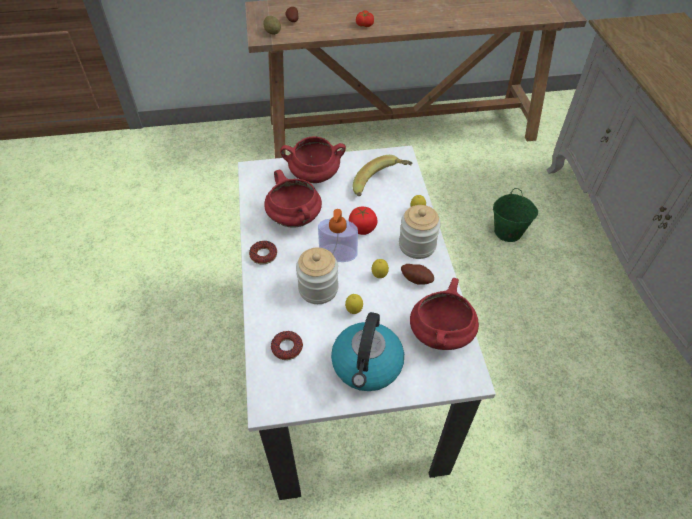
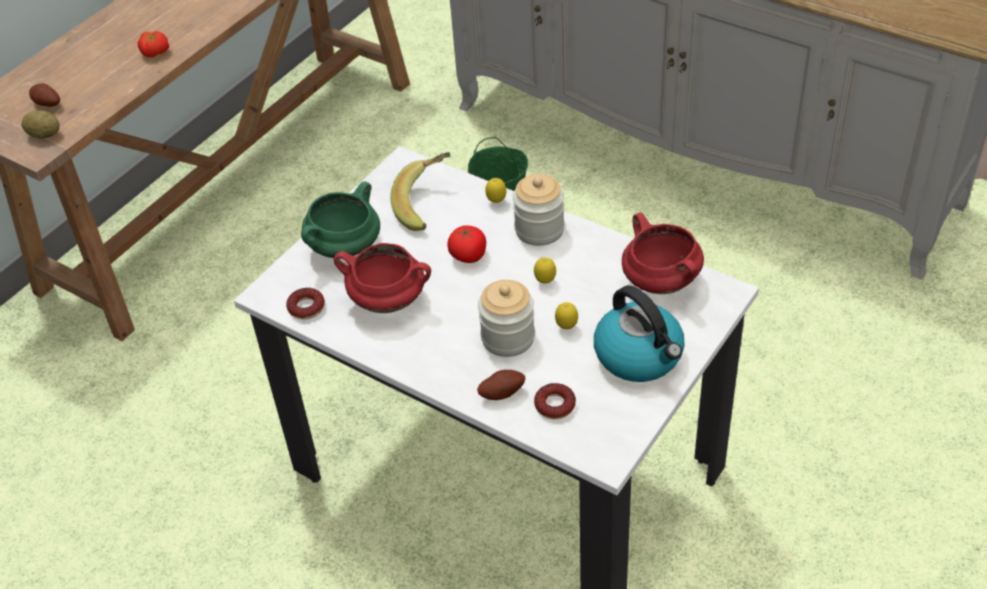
camera: 45 degrees left, 5 degrees down
donut [249,241,277,265] -> donut moved to [286,288,325,319]
red cooking pot [280,137,346,183] -> green cooking pot [301,181,380,259]
soap dispenser [318,209,358,262] -> none
potato [401,264,434,284] -> potato moved to [477,370,525,400]

